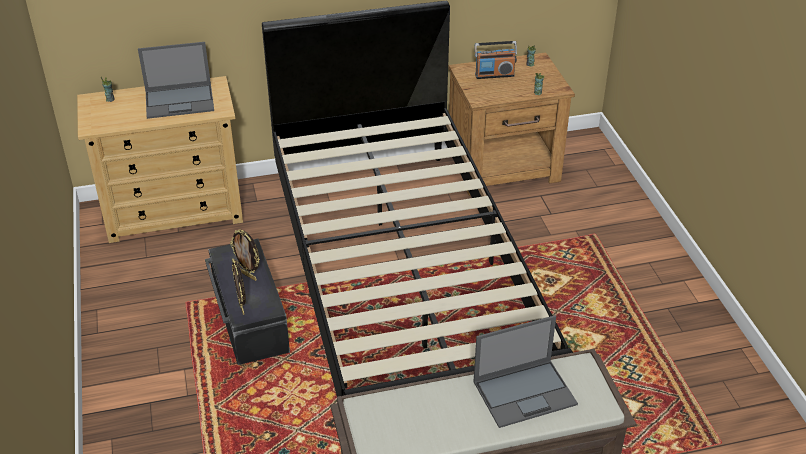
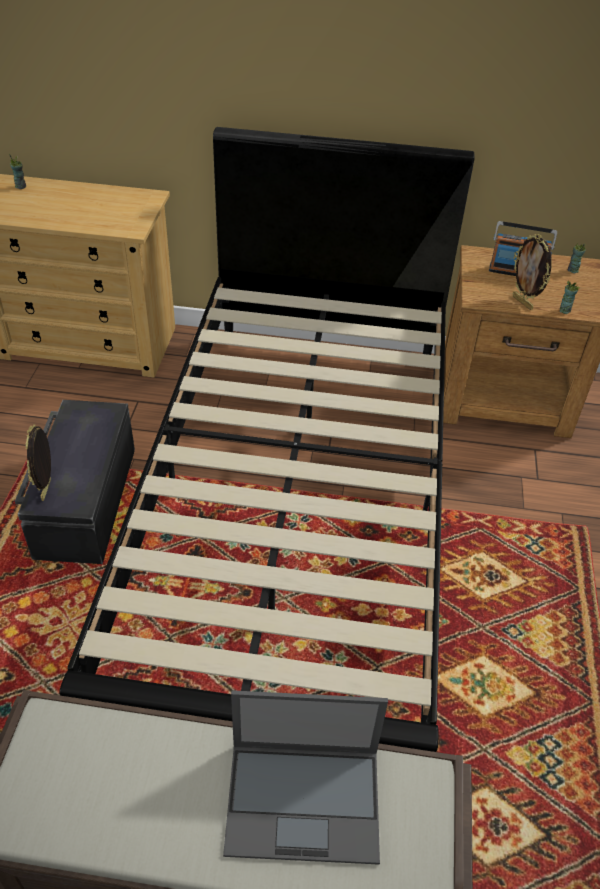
camera: 20 degrees right, 5 degrees up
laptop [138,42,214,119] -> none
picture frame [230,229,260,281] -> picture frame moved to [513,234,552,310]

